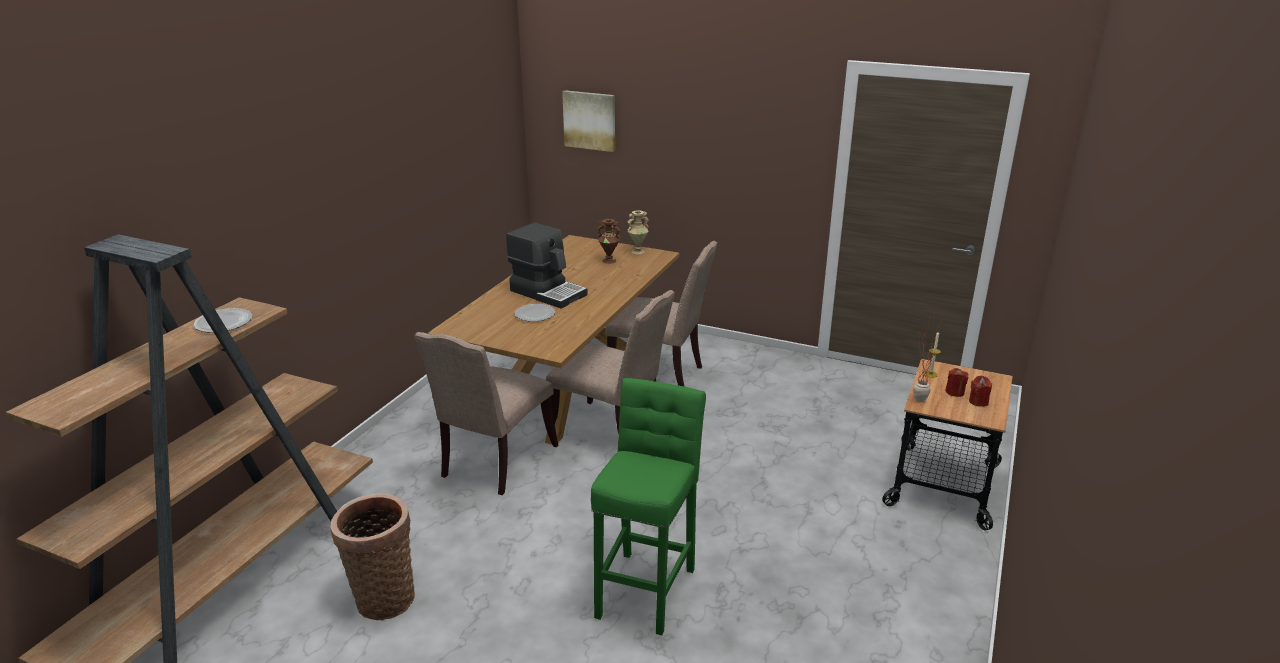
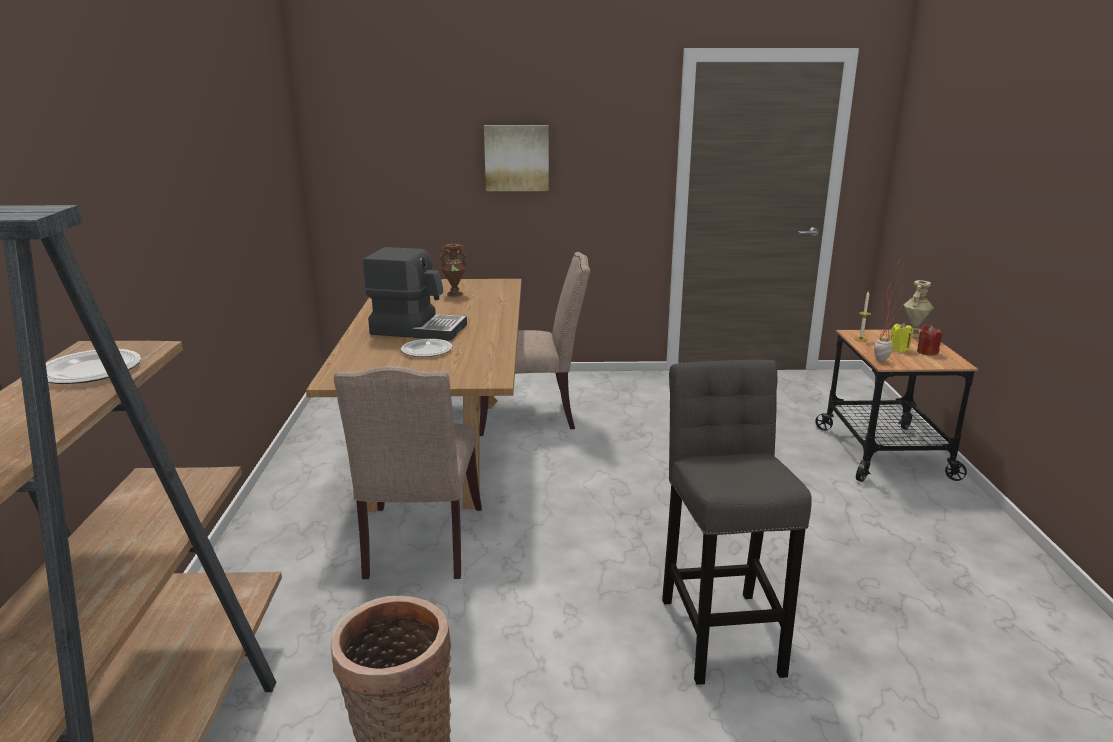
camera: 25 degrees left, 5 degrees down
beige chair [546,290,675,434] -> none
picture [562,90,615,152] -> picture moved to [484,125,549,191]
green stool [591,378,706,635] -> grey stool [662,360,812,685]
beige vase [627,210,649,254] -> beige vase moved to [904,280,934,337]
red candle [945,368,969,397] -> yellow candle [890,323,914,352]

